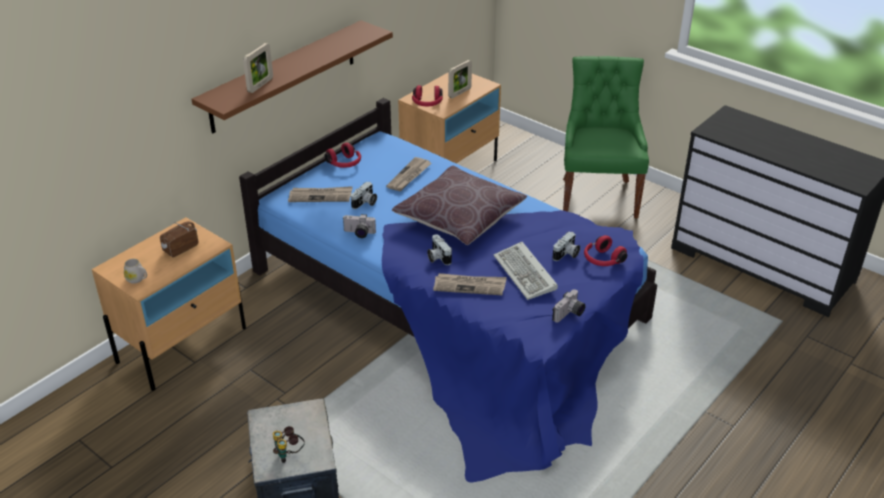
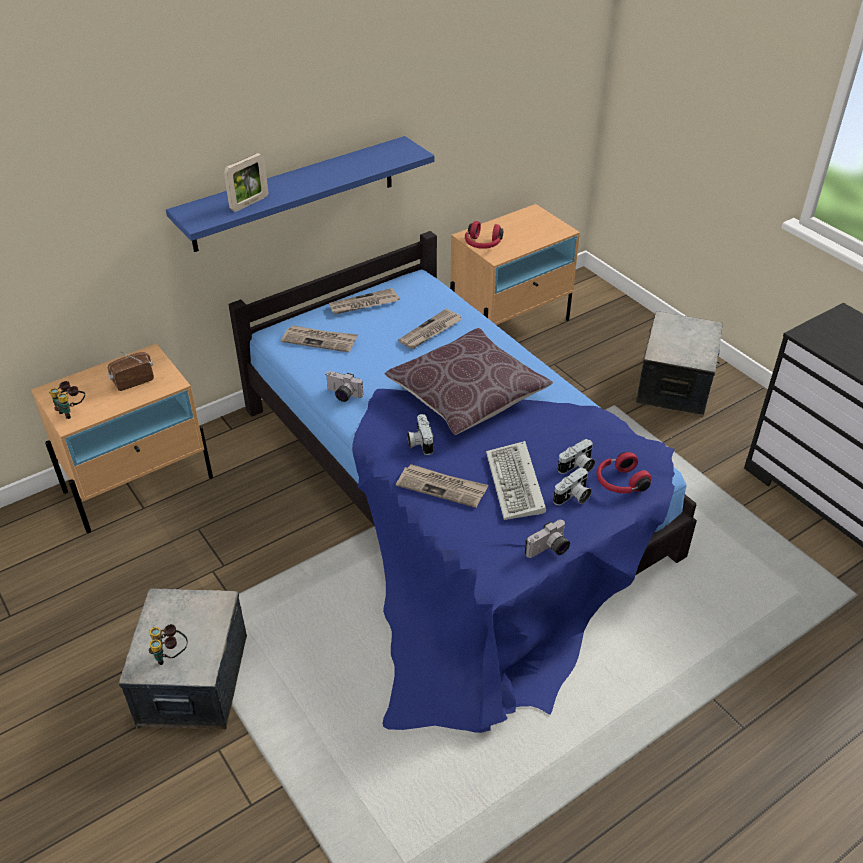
camera: 15 degrees right, 5 degrees up
white mug [124,259,147,284] -> binoculars [49,381,85,419]
brown shelf [191,20,393,133] -> blue shelf [166,136,434,252]
red headphones [324,142,361,168] -> newspaper [329,288,400,315]
camera [351,182,377,209] -> camera moved to [553,467,592,505]
picture frame [448,60,472,98] -> none
green chair [563,56,649,218] -> storage box [636,311,723,415]

